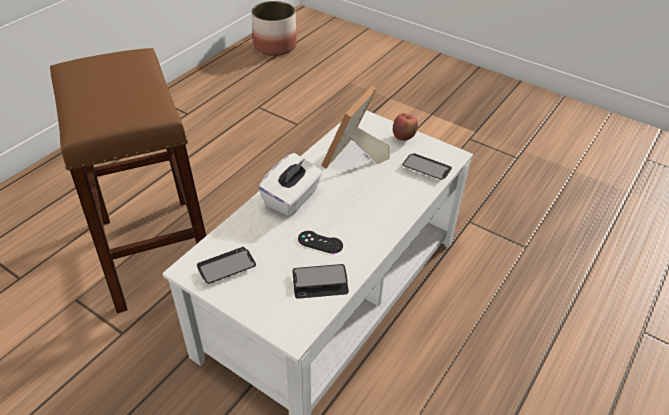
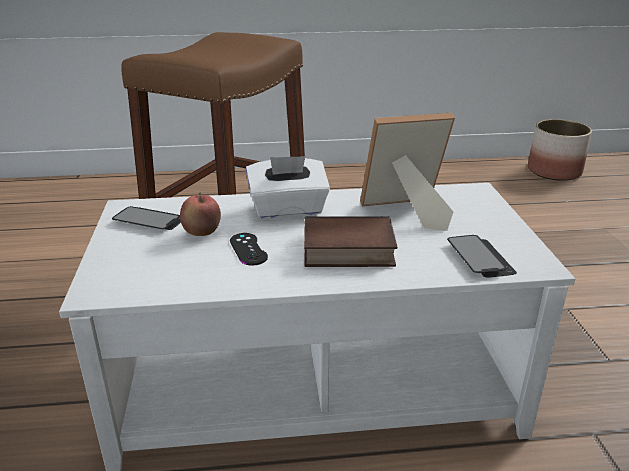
camera: 50 degrees right, 15 degrees down
phone [292,264,349,299] -> none
apple [393,113,418,141] -> apple moved to [180,193,221,236]
none -> book [304,216,397,267]

